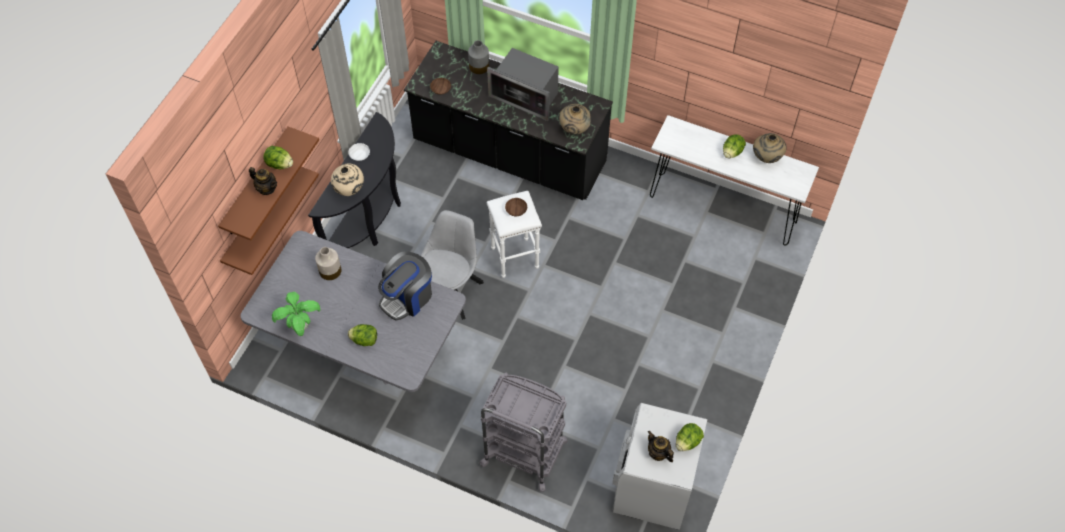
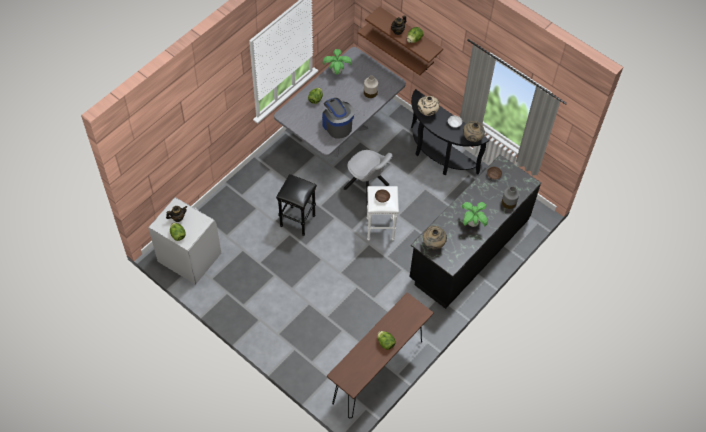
camera: 105 degrees right, 0 degrees up
grey cart [479,373,568,492] -> none
microwave [487,48,559,121] -> potted plant [462,202,488,227]
white console table [650,115,819,246] -> brown console table [327,292,434,418]
beige vase [753,133,787,163] -> beige vase moved to [463,121,485,142]
none -> black stool [276,174,317,236]

